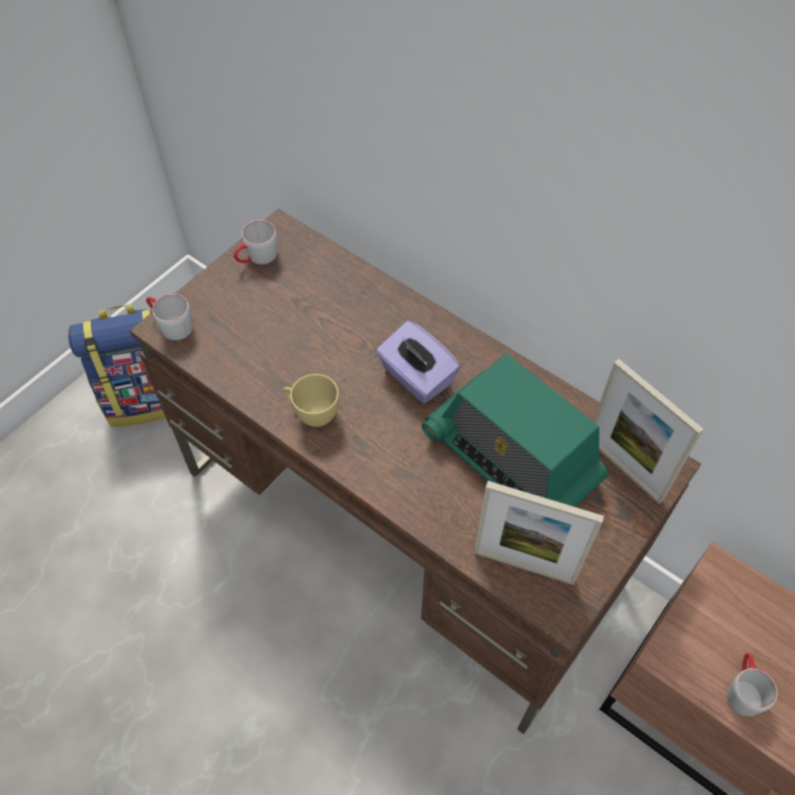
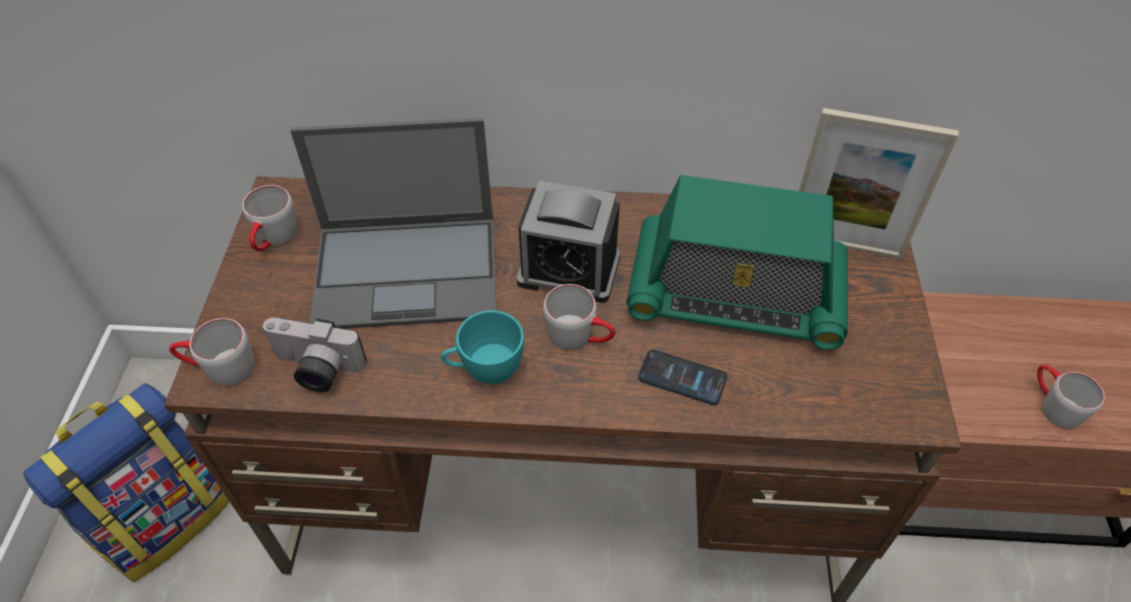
camera: 35 degrees left, 5 degrees down
yellow cup [283,374,339,427] -> turquoise cup [441,310,524,384]
purple tissue box [376,321,460,404] -> alarm clock [516,181,620,303]
picture frame [474,481,604,585] -> none
none -> camera [262,317,366,392]
none -> laptop [290,118,497,329]
none -> grey mug [543,284,616,350]
none -> phone [638,350,727,405]

